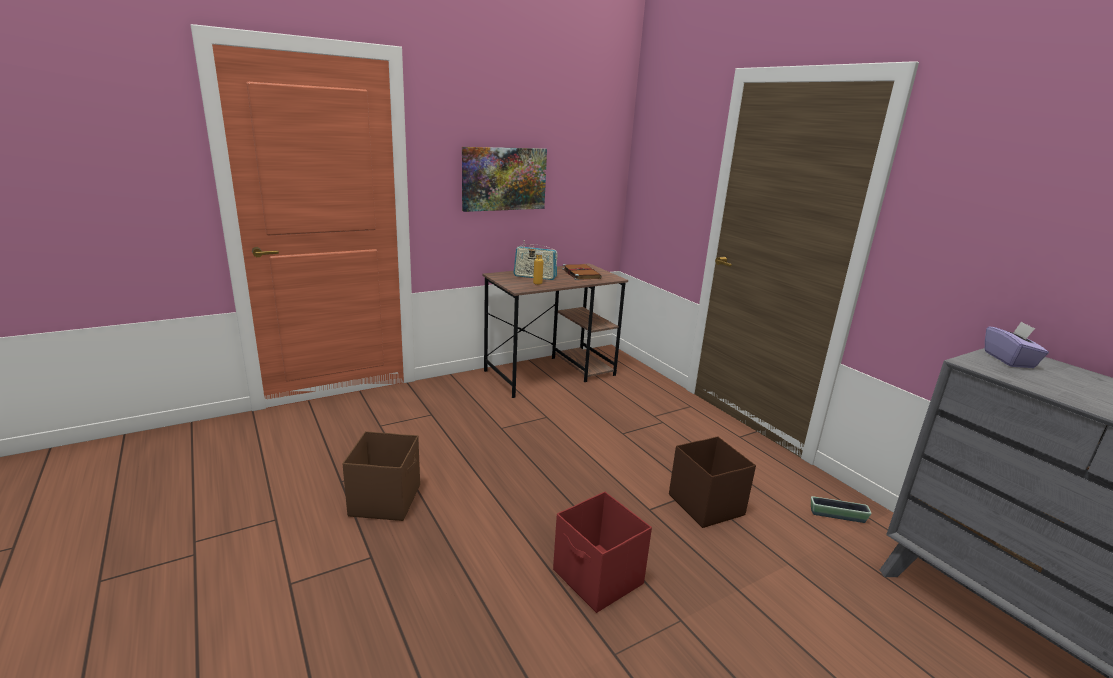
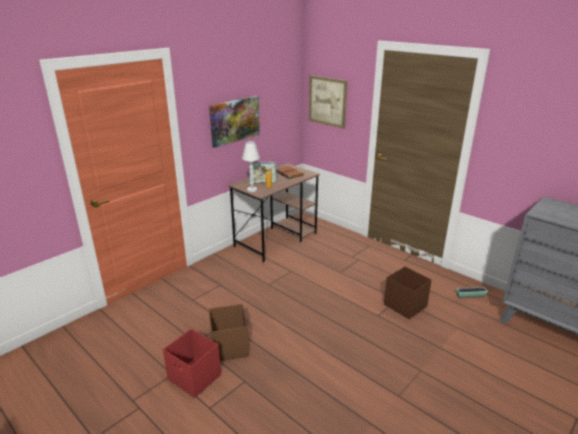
camera: 15 degrees left, 5 degrees up
red storage box [553,492,652,613] -> red storage box moved to [163,329,221,398]
purple tissue box [985,321,1049,368] -> none
none -> white table lamp [242,141,260,192]
none -> picture [309,75,348,129]

